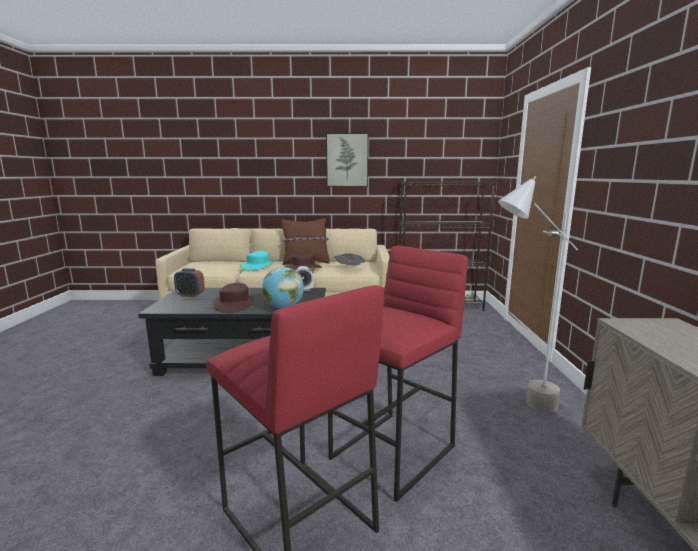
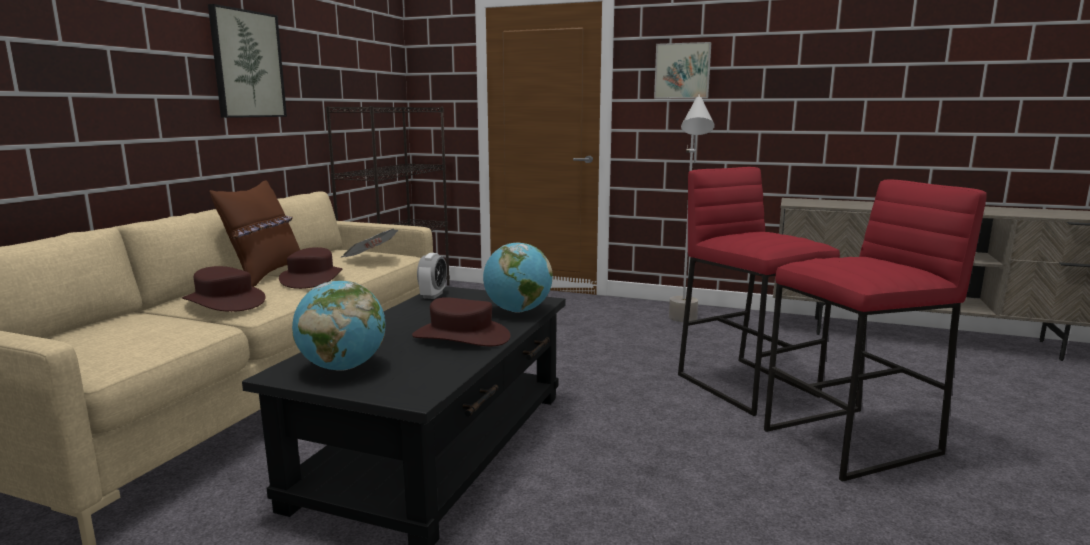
camera: 70 degrees left, 0 degrees up
alarm clock [174,268,205,297] -> globe [292,281,386,371]
turquoise hat [241,251,274,271] -> brown hat [182,266,266,312]
none -> picture [654,42,711,99]

